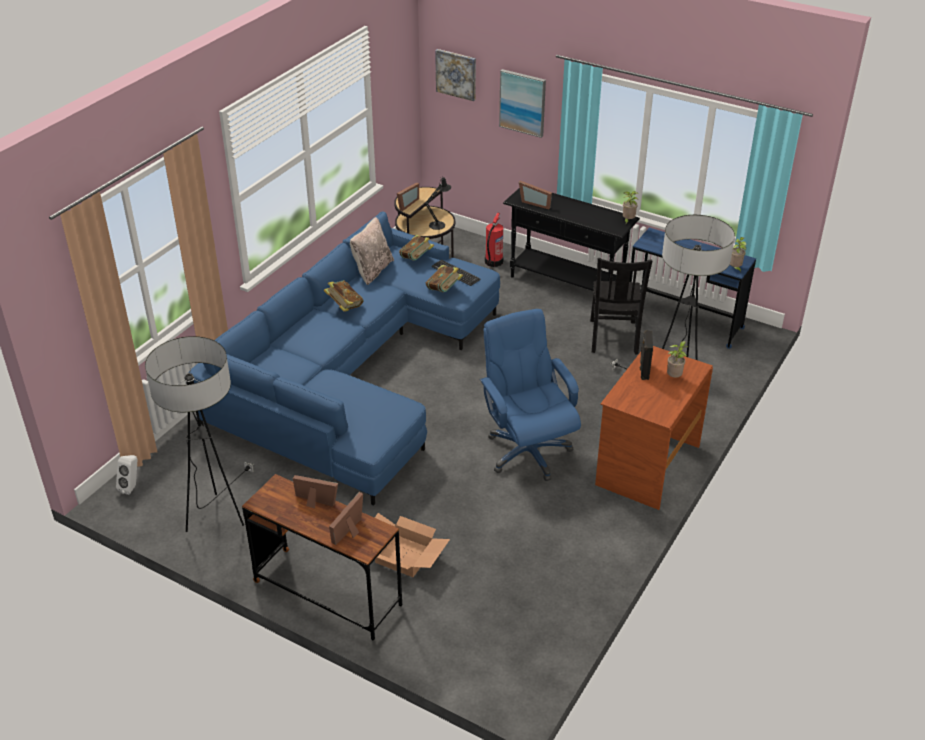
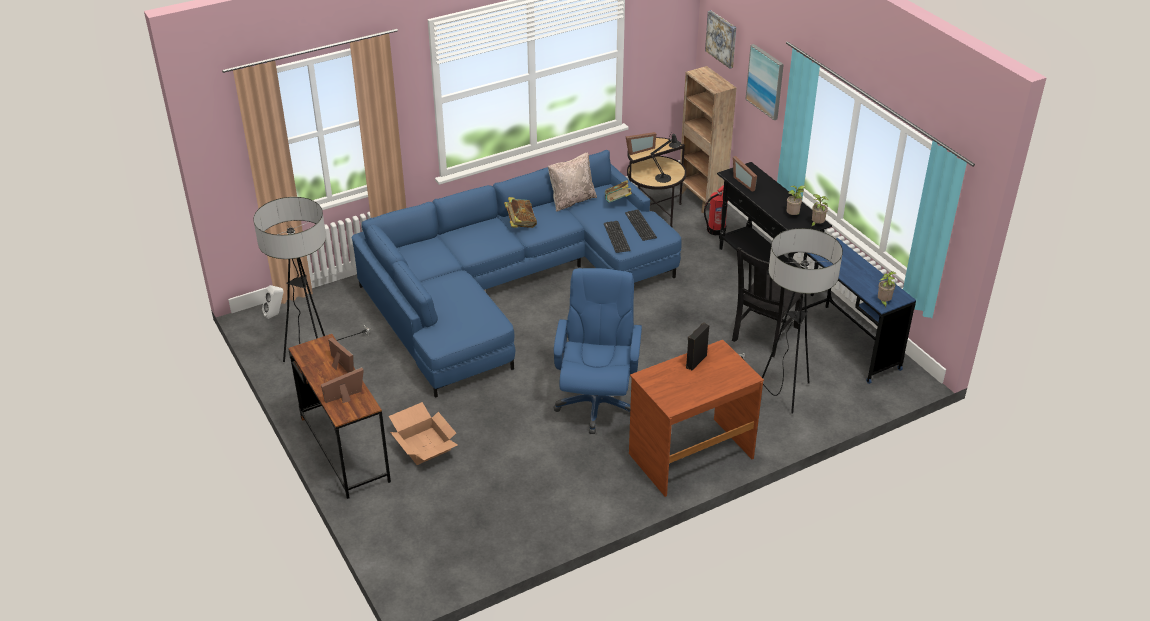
camera: 30 degrees right, 0 degrees up
book [426,265,463,292] -> keyboard [604,221,631,253]
potted plant [667,341,689,378] -> potted plant moved to [787,185,806,215]
none -> brown bookcase [679,66,736,213]

